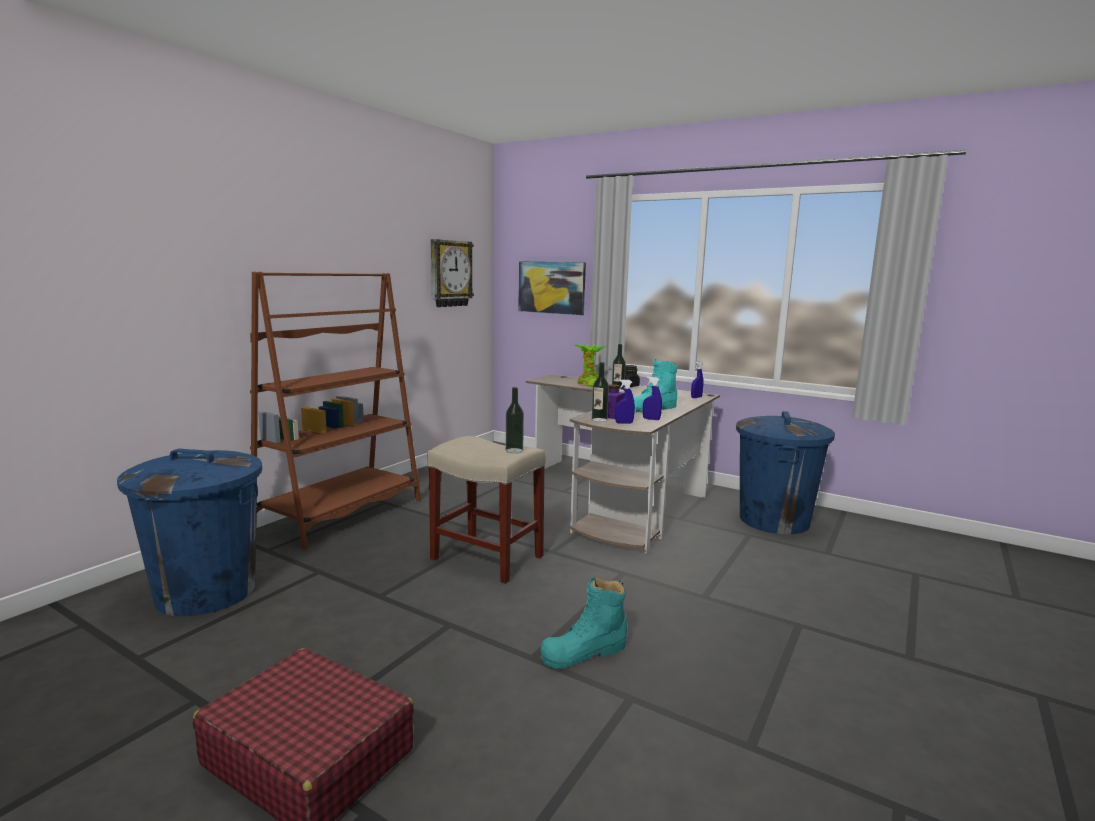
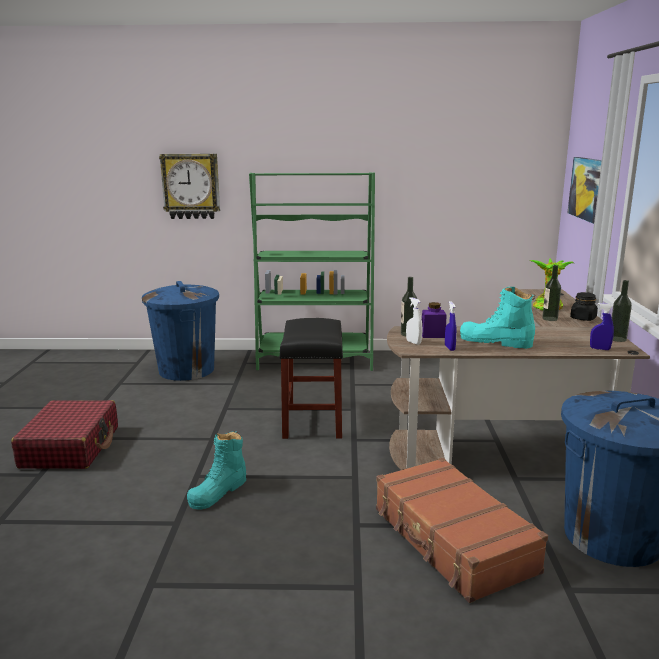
camera: 60 degrees right, 5 degrees up
brown bookcase [250,272,421,549] -> green bookcase [249,172,375,371]
beige stool [427,436,546,584] -> black stool [279,318,343,439]
wall clock [431,239,474,307] -> wall clock moved to [159,154,220,219]
bottle [506,387,524,453] -> bottle moved to [612,280,632,342]
turquoise boot [540,577,627,669] -> turquoise boot turned 90 degrees counterclockwise [187,431,246,510]
blue spray bottle [615,379,635,424] -> white spray bottle [406,297,422,345]
none -> brown suitcase [376,458,548,603]

